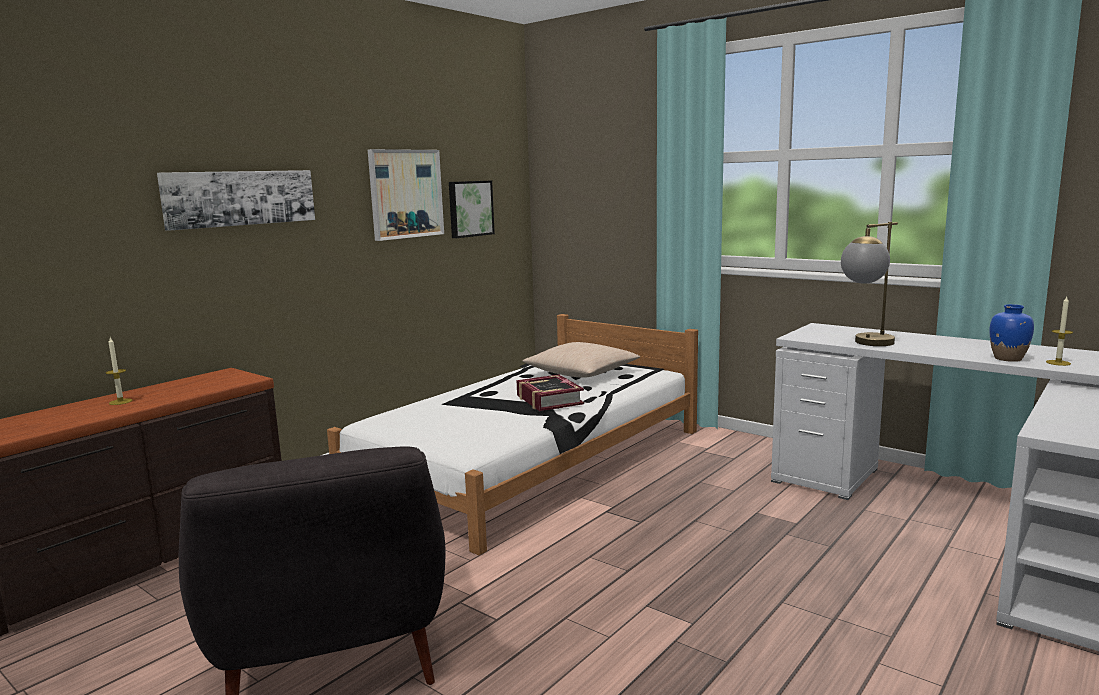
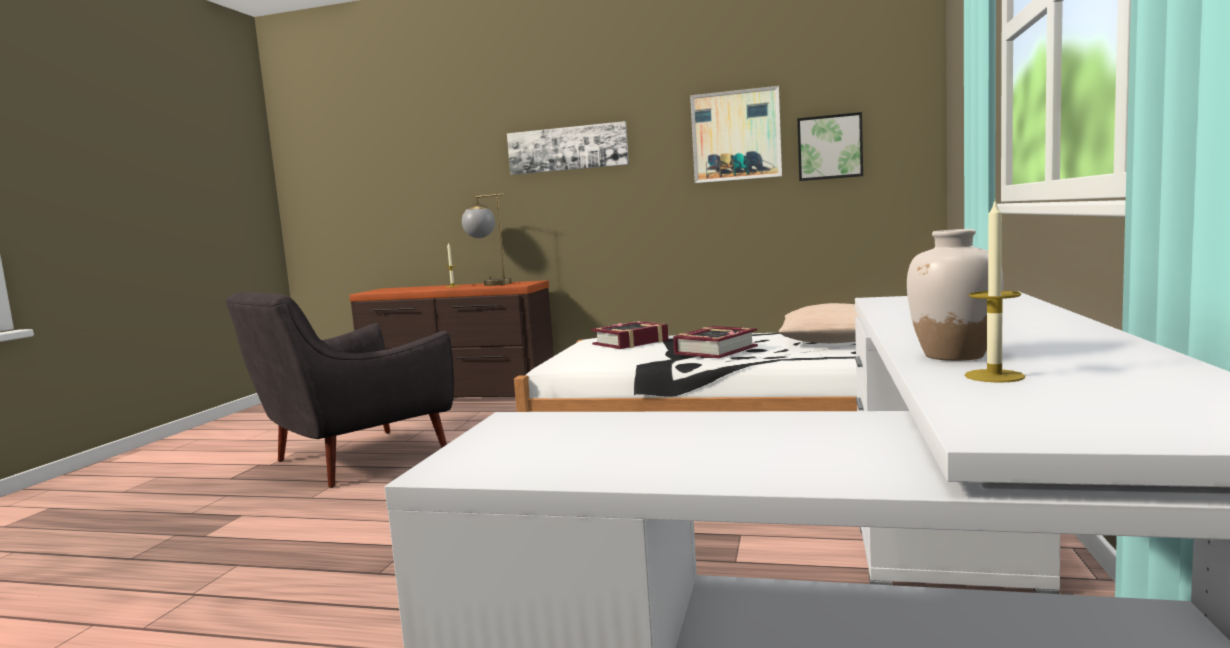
camera: 65 degrees right, 5 degrees down
table lamp [841,222,898,346] -> table lamp moved to [462,193,512,286]
blue vase [989,304,1034,362] -> white vase [907,229,1003,361]
none -> book [591,321,669,349]

